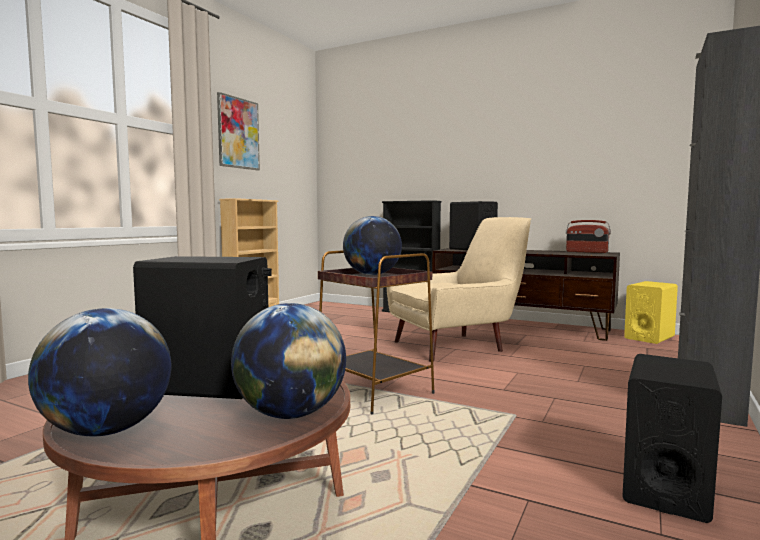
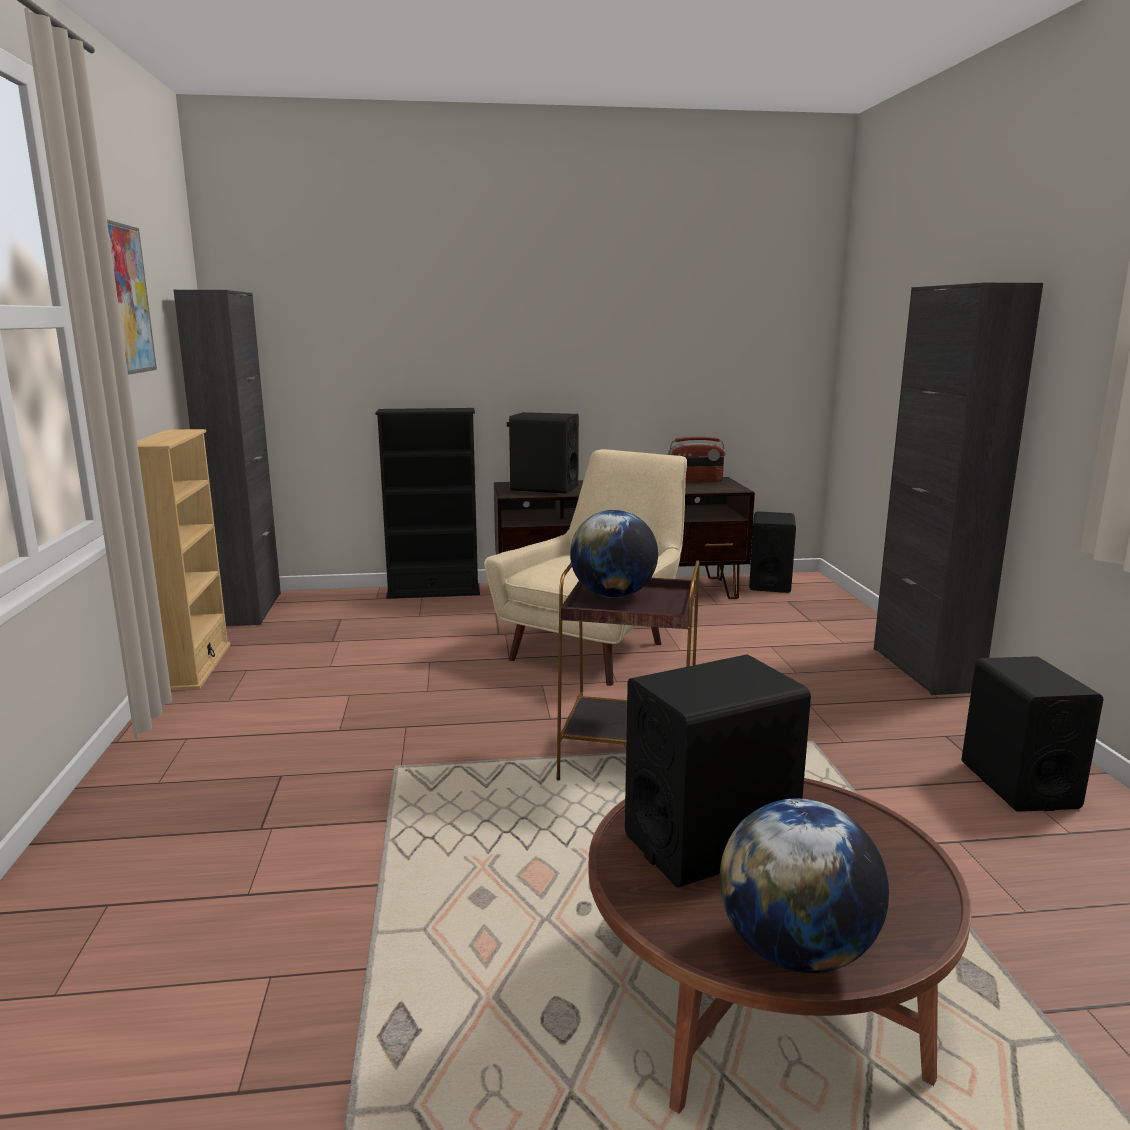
camera: 35 degrees left, 10 degrees up
globe [231,303,346,419] -> none
yellow speaker [624,281,678,344] -> black speaker [749,511,796,593]
none -> black cabinet [174,290,281,626]

